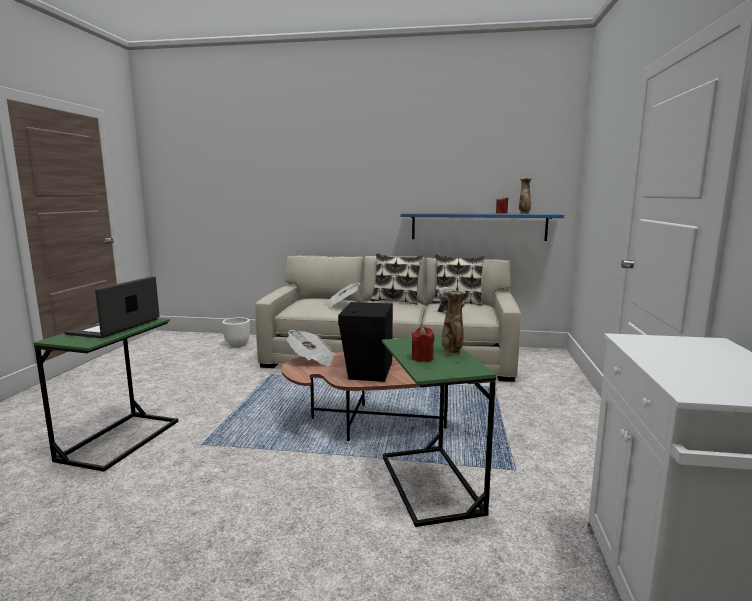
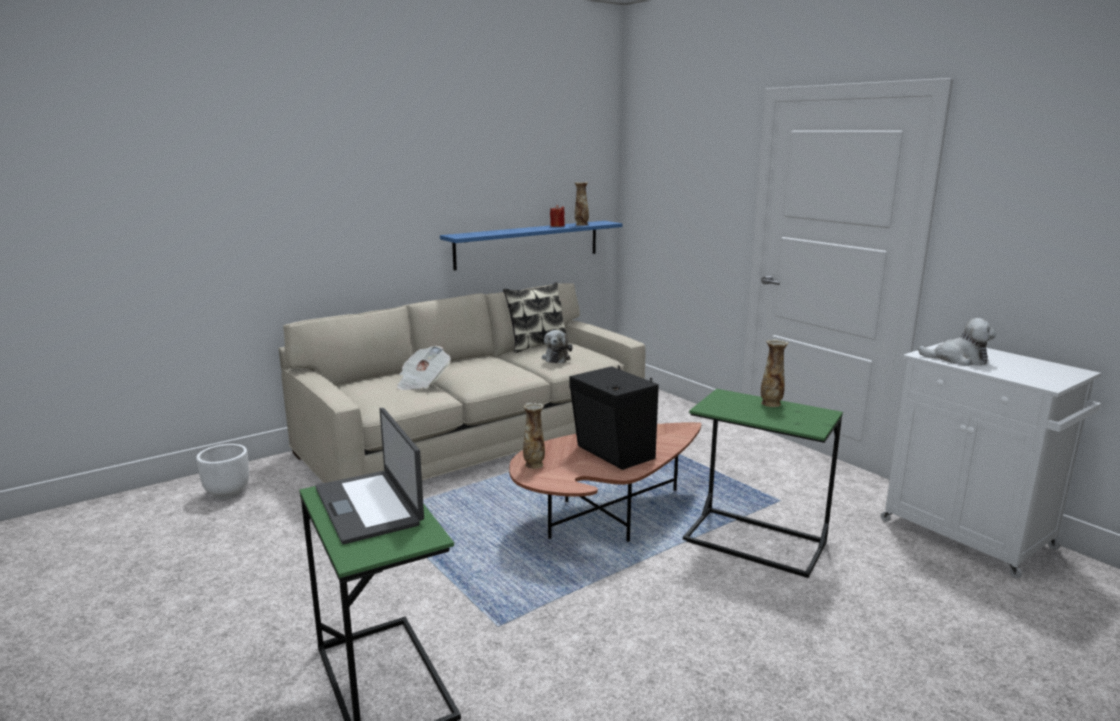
camera: 45 degrees left, 5 degrees up
newspaper [286,330,335,366] -> vase [523,403,545,469]
pillow [370,253,423,305] -> none
red candle [412,327,435,362] -> none
none -> plush toy [918,318,996,366]

